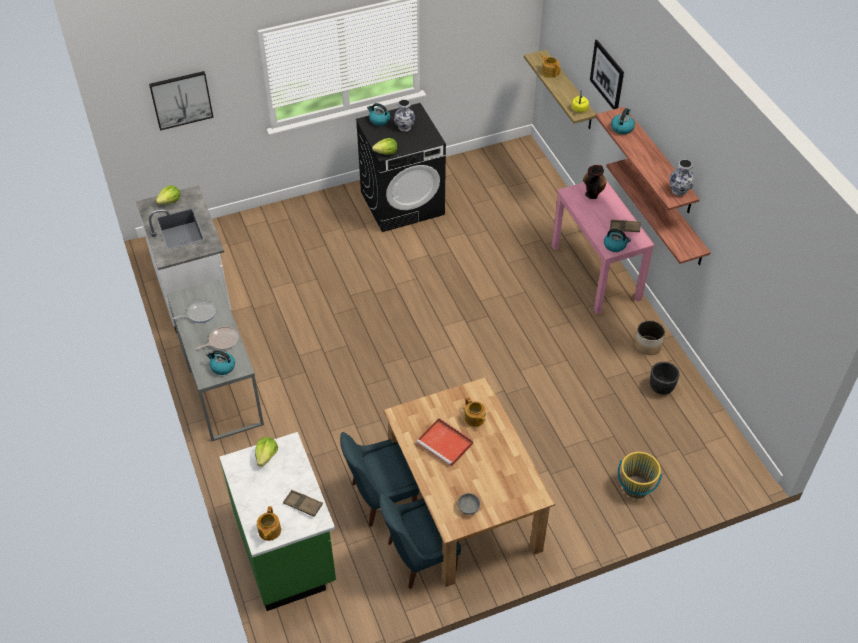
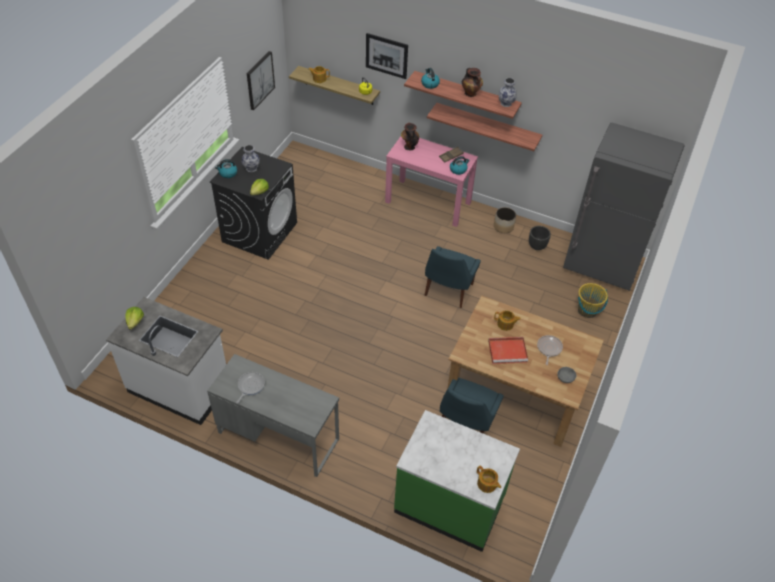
camera: 45 degrees left, 0 degrees up
picture [149,71,213,130] -> picture moved to [247,51,275,110]
frying pan [196,326,239,350] -> frying pan moved to [537,335,563,365]
kettle [206,350,235,375] -> none
lettuce [255,437,278,467] -> none
brown tray [283,490,323,517] -> none
blue chair [379,494,461,589] -> blue chair moved to [425,246,481,308]
none -> vase [462,68,483,97]
none -> grey fridge [563,123,685,291]

